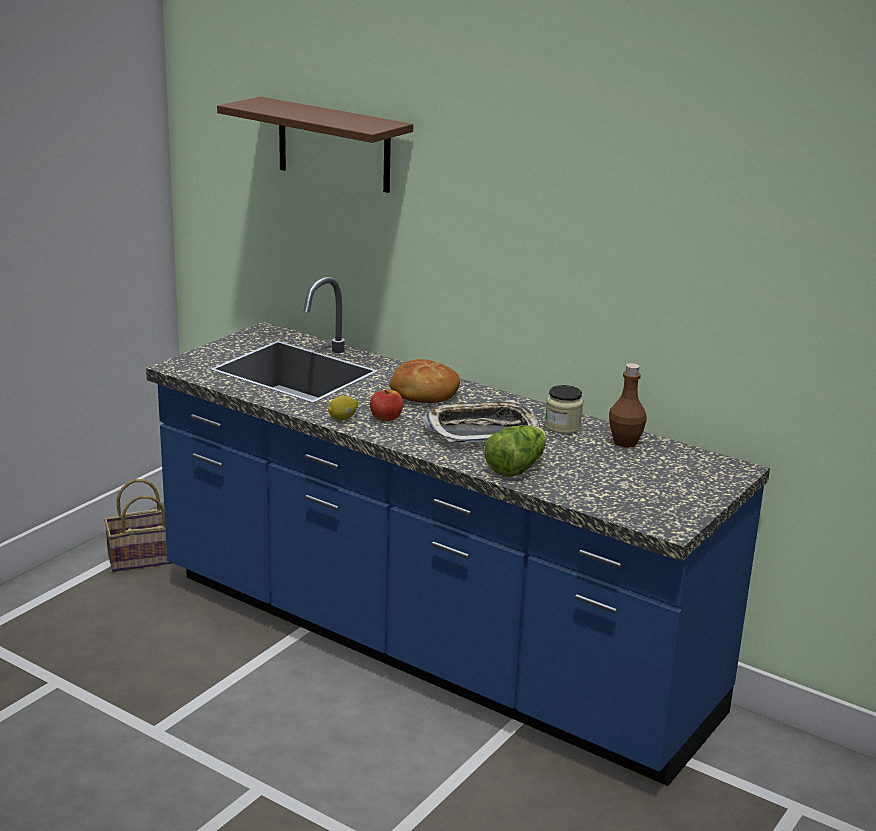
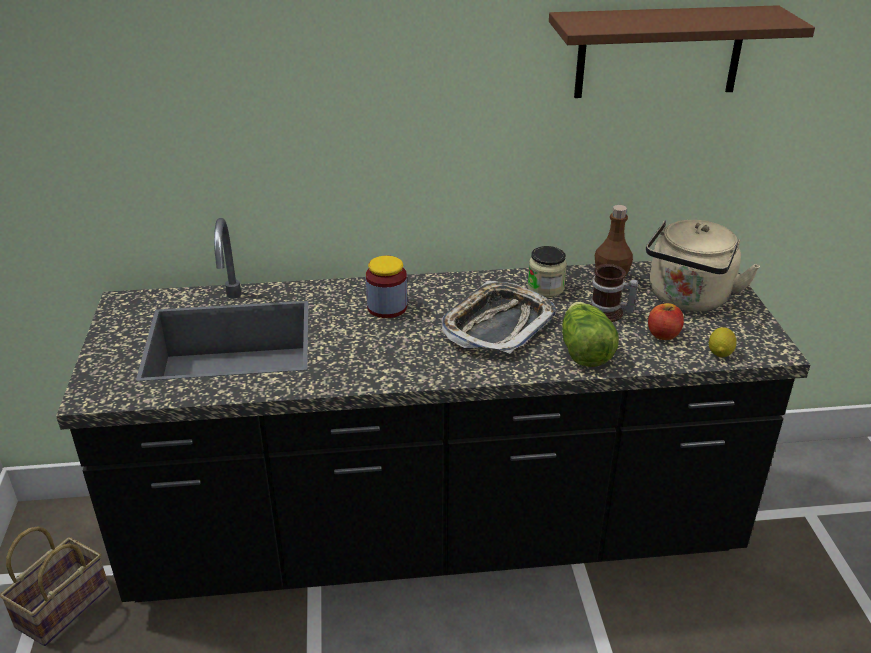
camera: 40 degrees left, 10 degrees up
blue counter [146,277,770,786] -> black counter [56,218,811,602]
brown shelf [217,96,413,193] -> brown shelf moved to [549,5,815,98]
lemon [328,396,358,420] -> lemon moved to [709,327,737,357]
apple [370,390,403,421] -> apple moved to [648,303,684,340]
bread [389,359,460,403] -> jar [366,256,407,318]
none -> mug [590,264,638,322]
none -> beige kettle [646,220,760,311]

